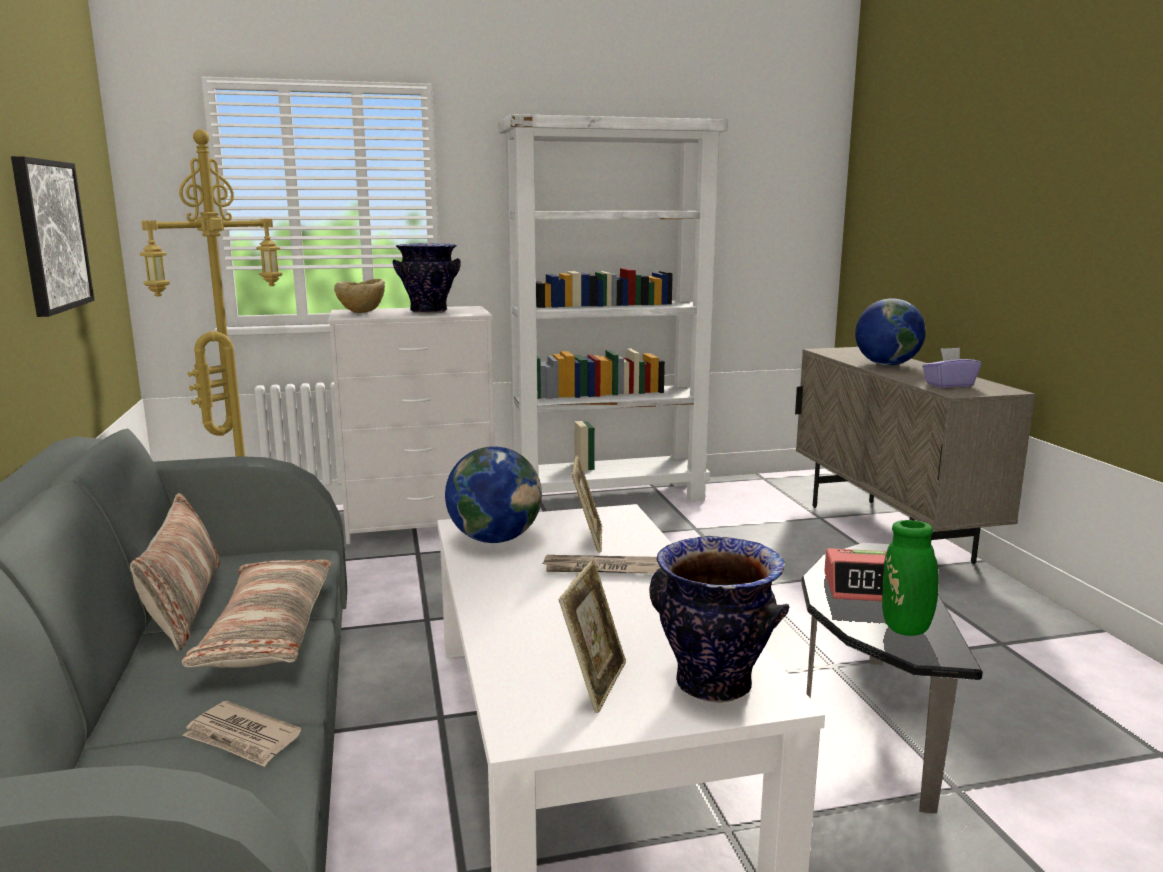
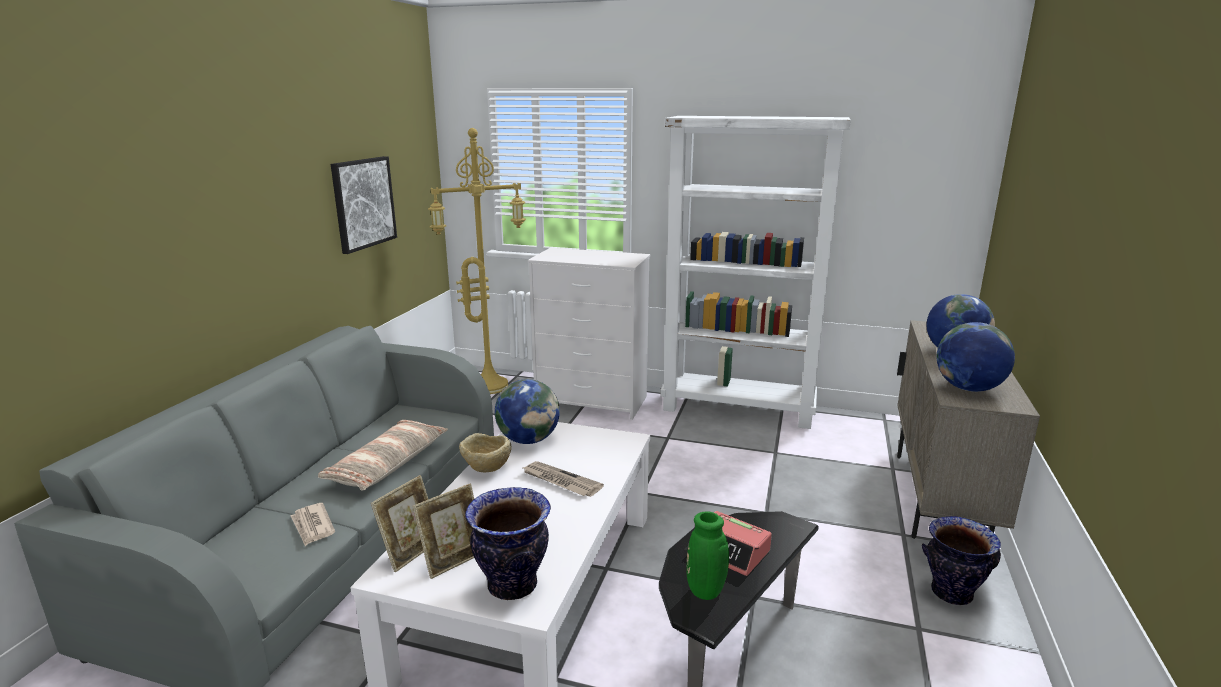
camera: 30 degrees right, 5 degrees up
pillow [130,493,220,651] -> none
beige bowl [334,279,385,313] -> beige bowl moved to [459,433,511,472]
vase [393,243,461,314] -> vase moved to [922,516,1001,605]
picture frame [572,455,603,553] -> picture frame moved to [371,475,429,572]
purple tissue box [923,347,981,388] -> globe [937,322,1015,392]

